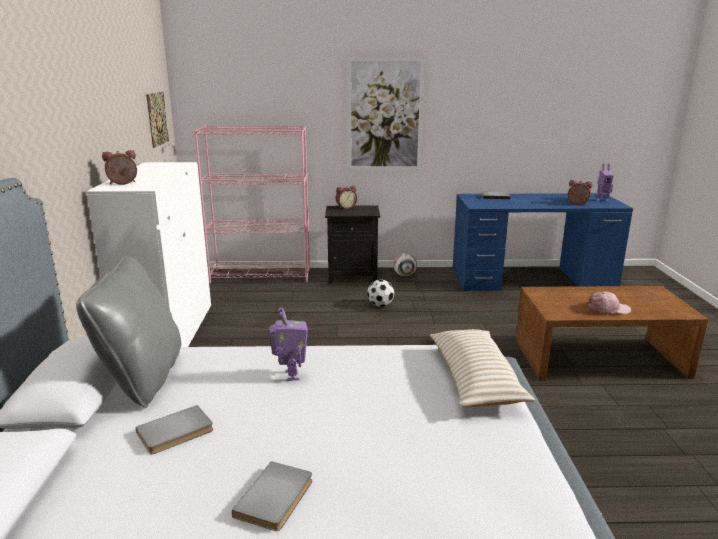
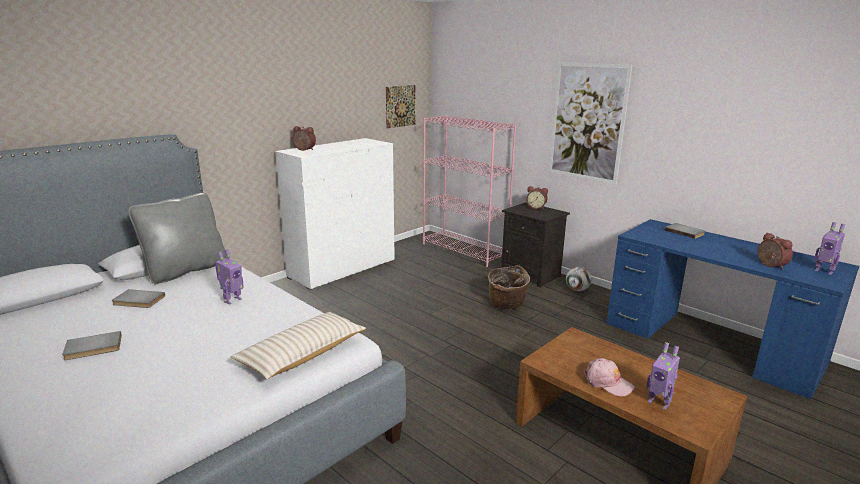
camera: 45 degrees right, 0 degrees up
football [367,280,394,307] -> basket [488,265,530,309]
none -> toy robot [646,342,680,410]

